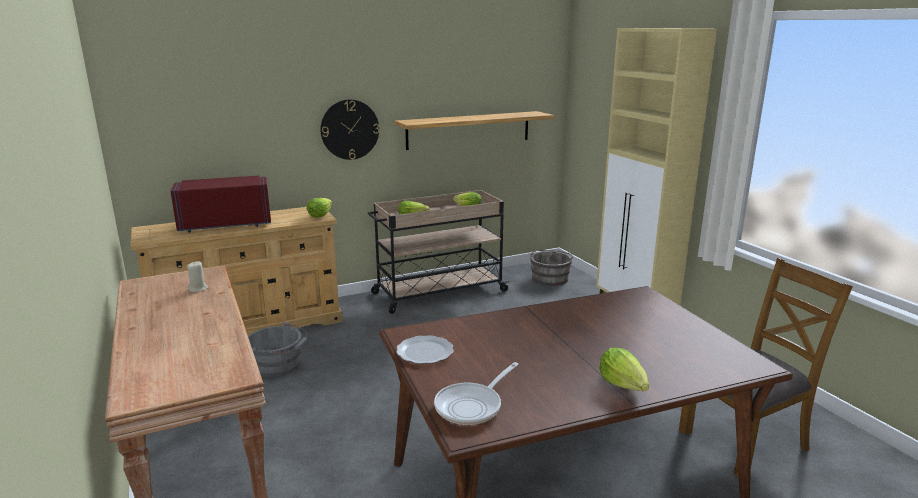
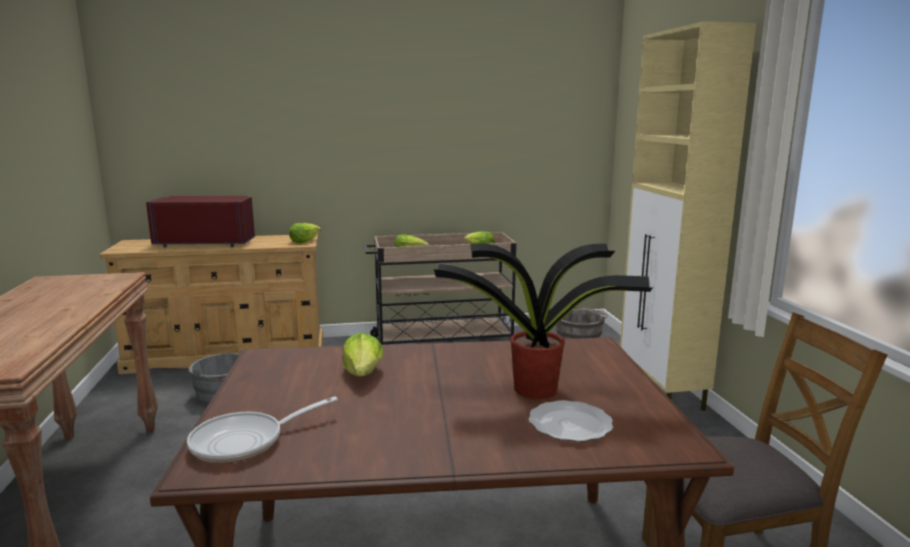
camera: 15 degrees right, 5 degrees down
beige candle [187,261,208,292] -> none
wall clock [320,99,379,160] -> none
shelf [394,111,554,150] -> none
plate [396,335,454,364] -> plate moved to [529,400,613,442]
lettuce [599,348,649,391] -> lettuce moved to [343,333,384,376]
none -> potted plant [434,243,653,399]

